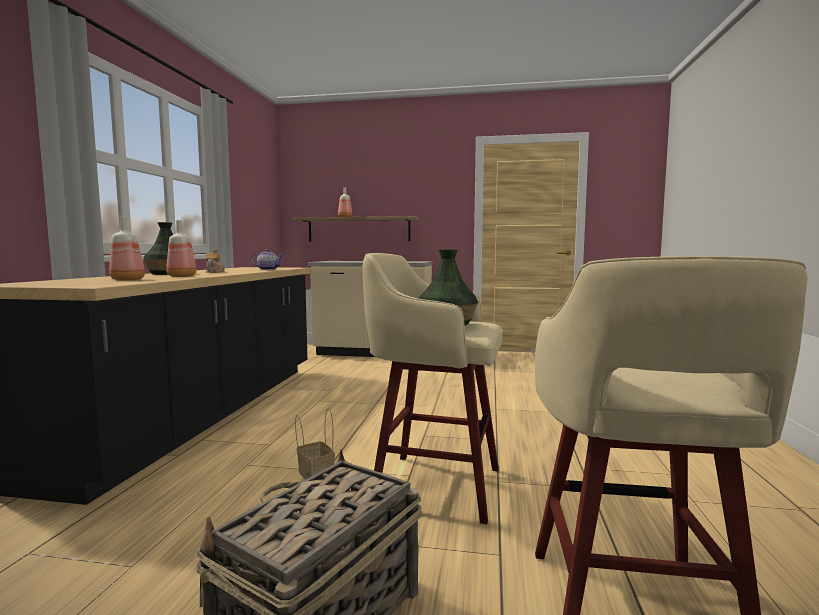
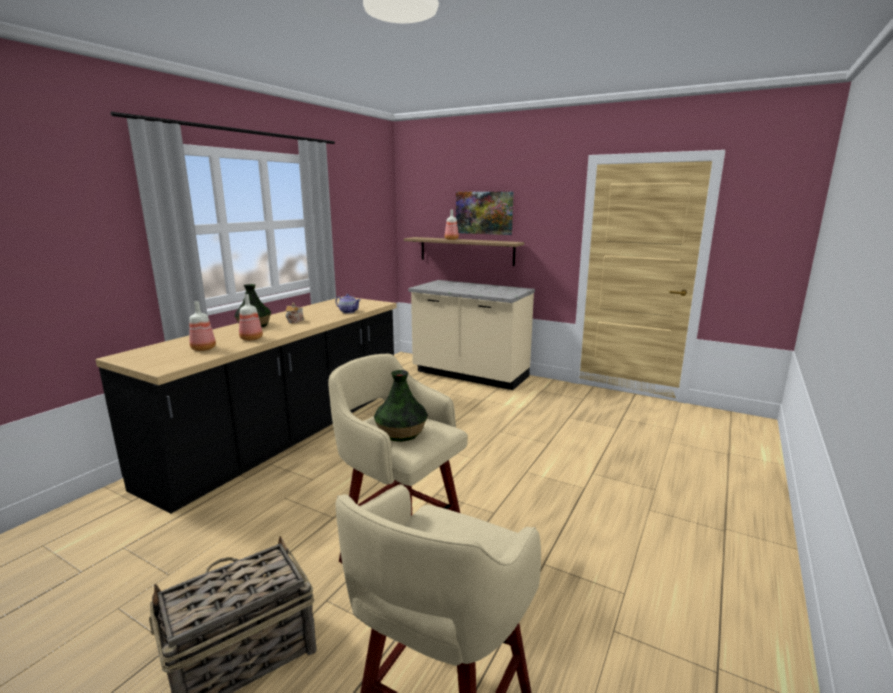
camera: 20 degrees right, 10 degrees up
basket [295,408,335,480] -> none
none -> picture [456,192,514,235]

